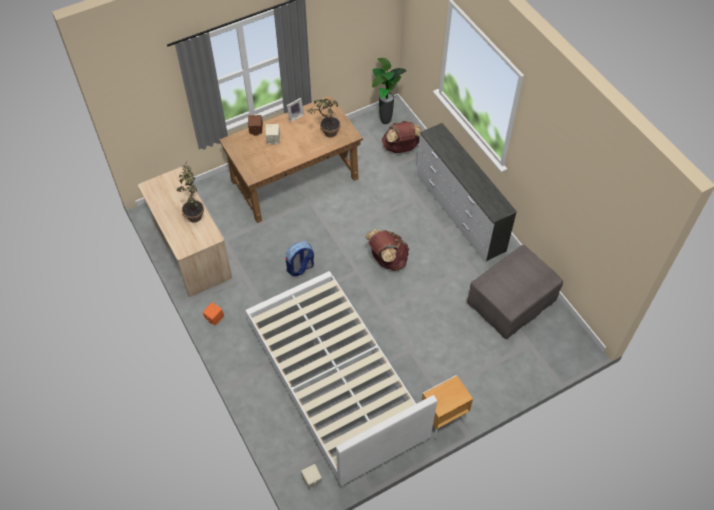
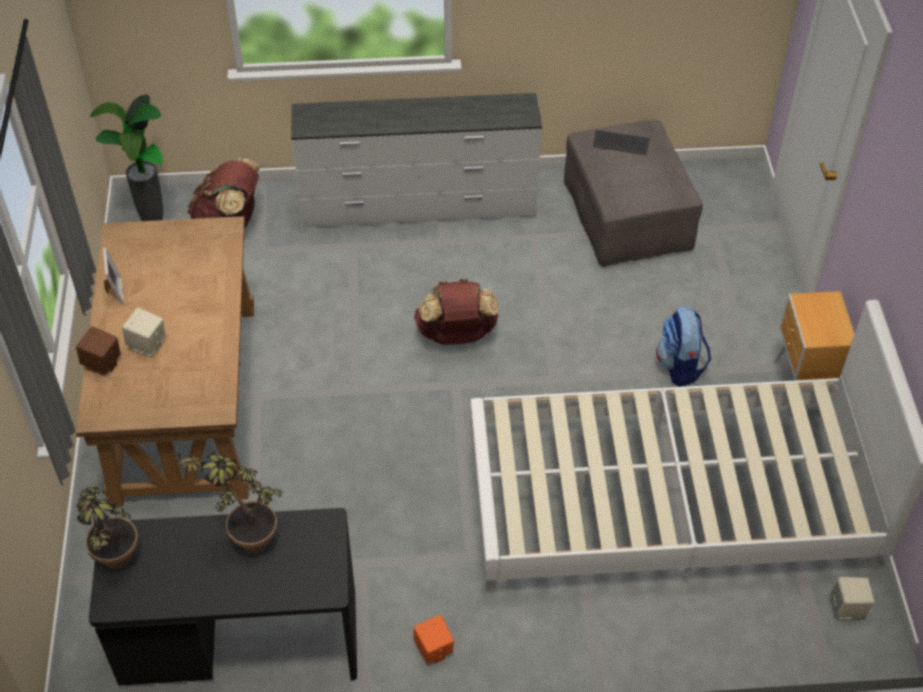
camera: 65 degrees left, 5 degrees down
beige desk [138,167,232,297] -> black desk [89,508,357,685]
backpack [286,241,314,276] -> backpack moved to [656,306,711,387]
potted plant [307,99,341,137] -> potted plant moved to [76,487,138,569]
none -> keyboard [593,130,650,155]

